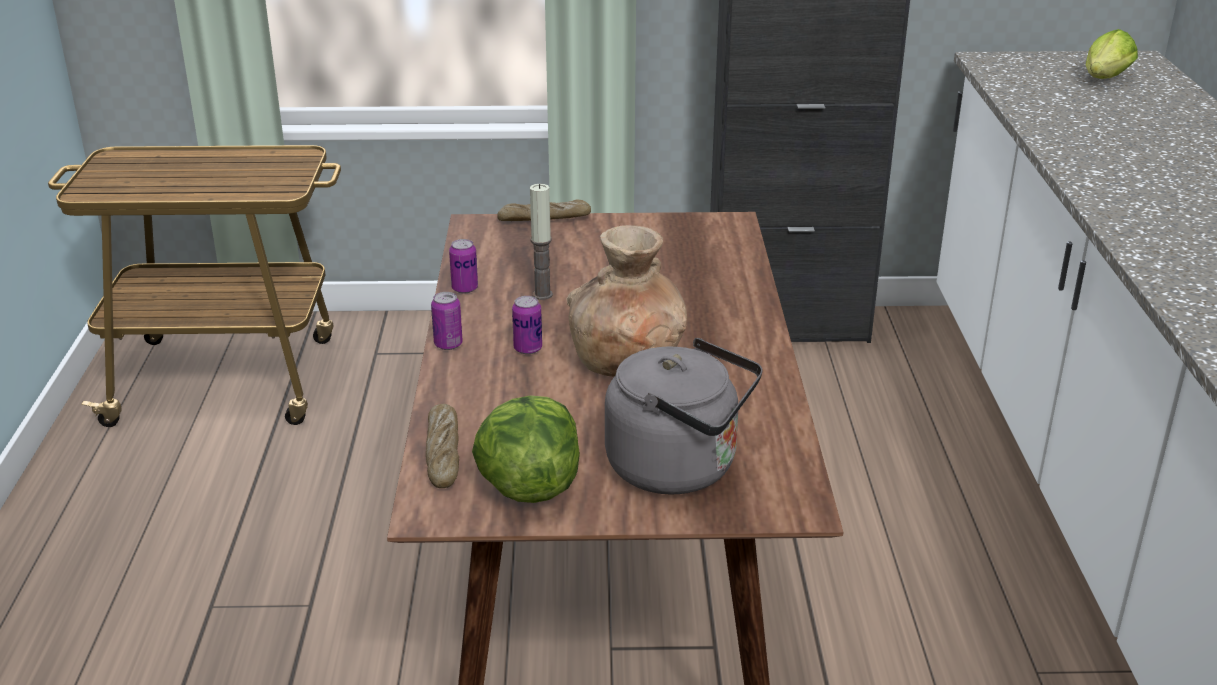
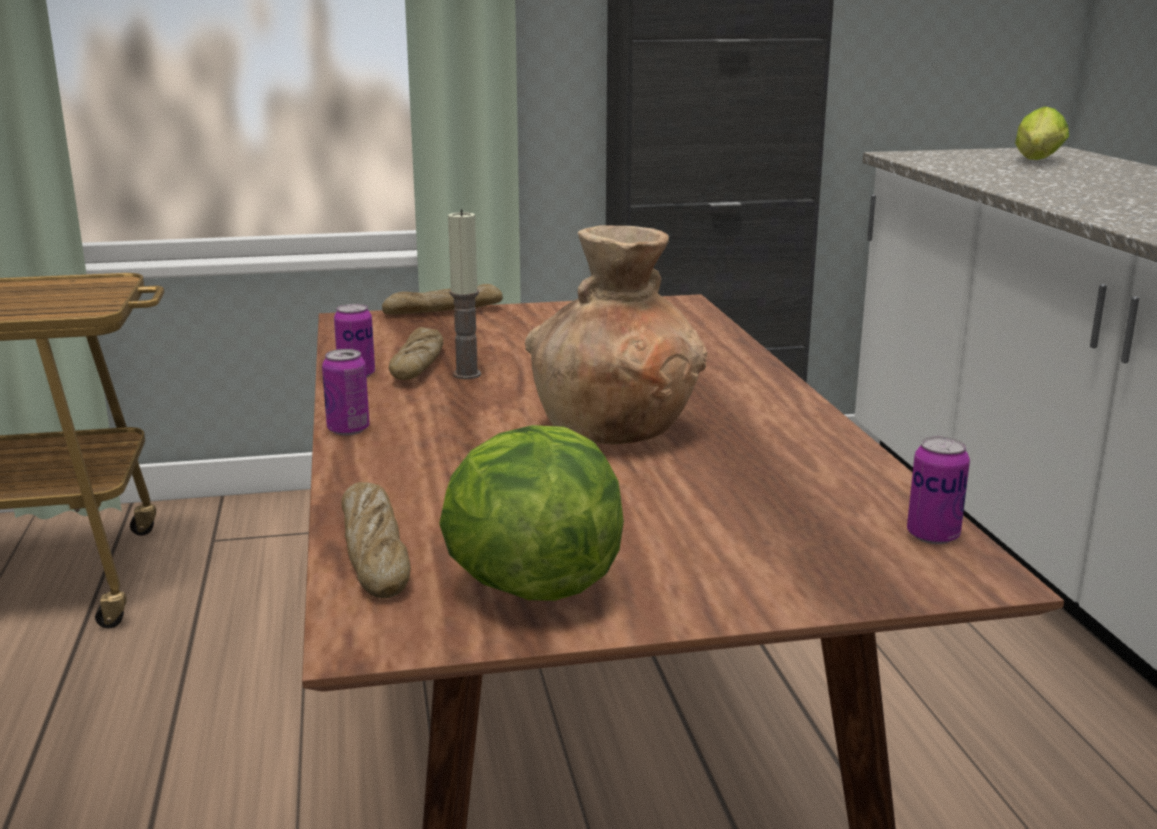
camera: 10 degrees left, 10 degrees down
can [512,296,542,354] -> can moved to [907,437,970,544]
grey kettle [605,338,762,494] -> none
none -> bread [389,327,443,380]

